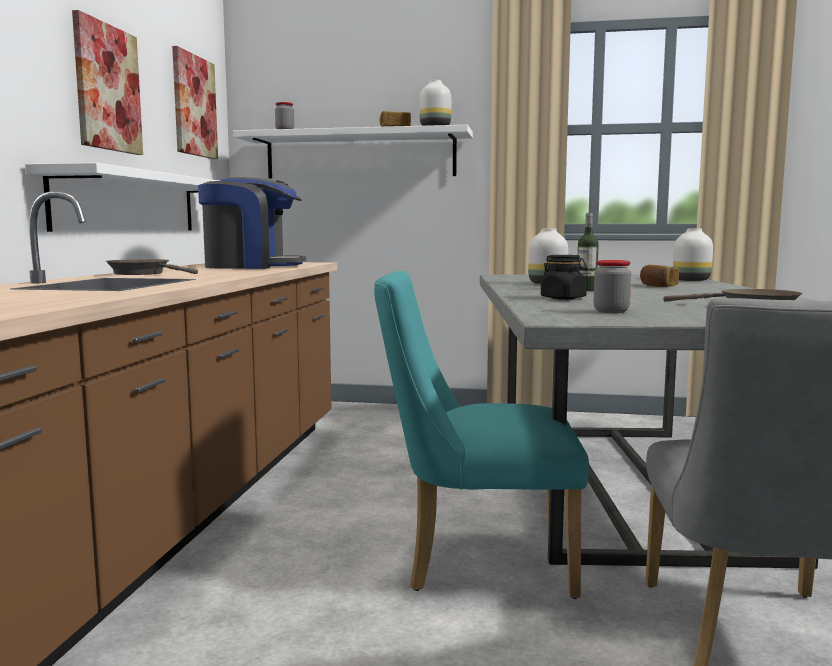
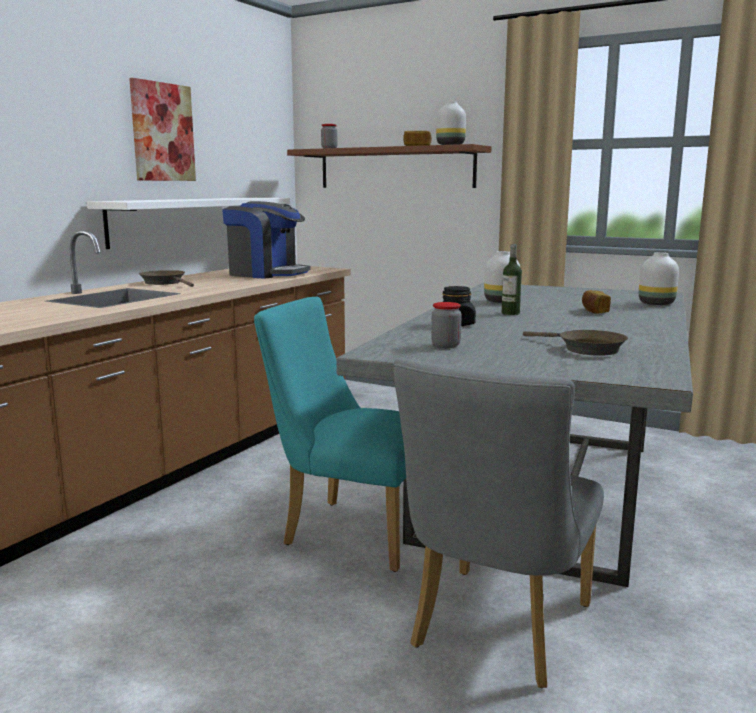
camera: 20 degrees right, 5 degrees up
picture [172,46,218,159] -> none
white shelf [233,125,473,179] -> brown shelf [287,144,491,188]

